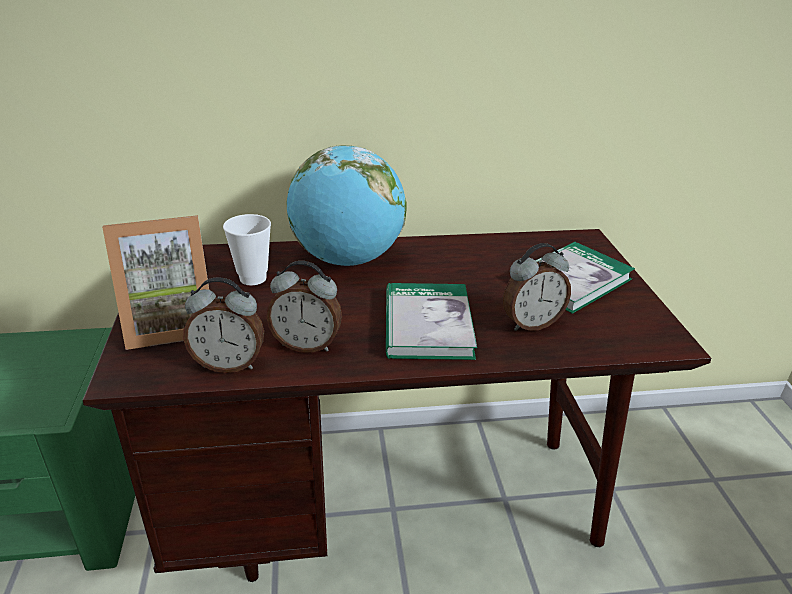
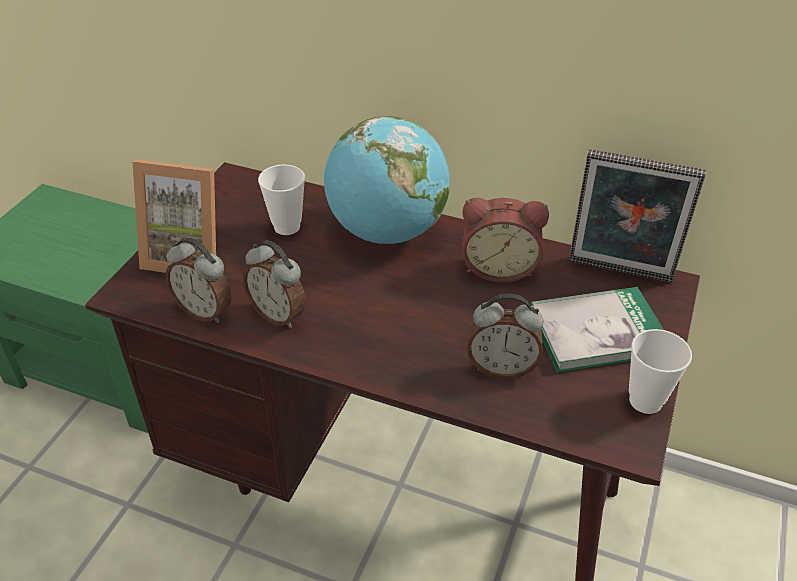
camera: 30 degrees right, 10 degrees up
book [386,283,477,360] -> none
none -> alarm clock [462,198,549,283]
none -> picture frame [569,149,706,282]
none -> cup [629,329,692,414]

